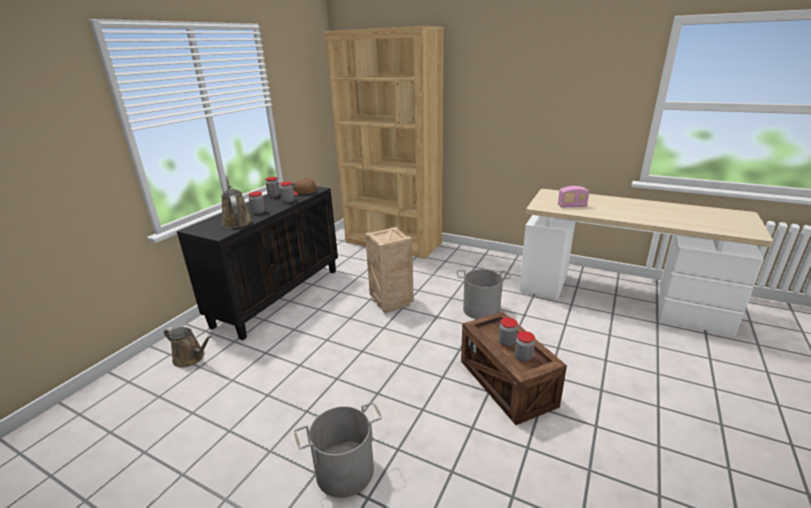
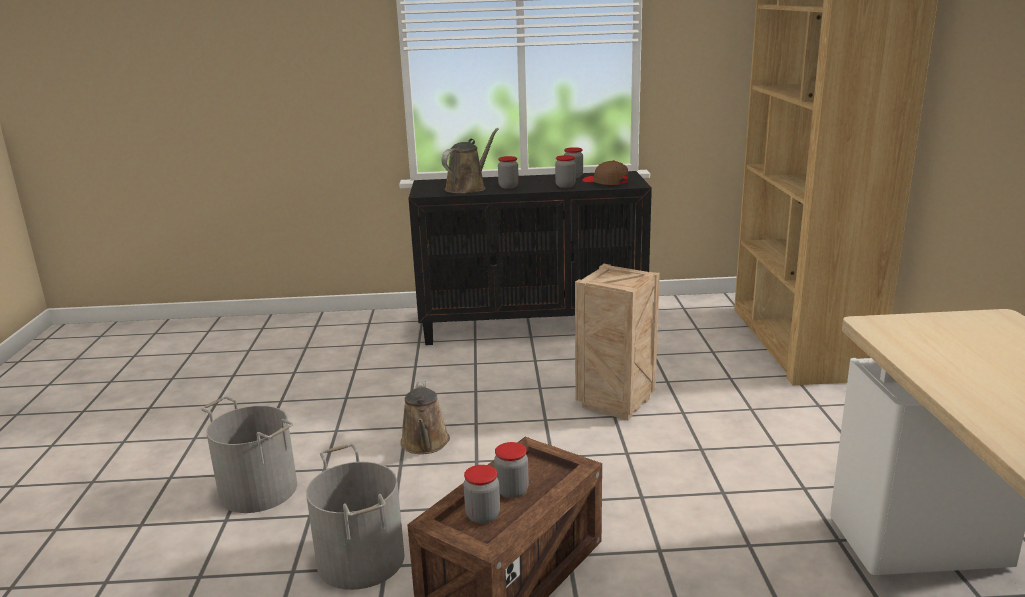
camera: 60 degrees right, 5 degrees down
brown watering can [164,327,212,368] -> brown watering can moved to [400,382,450,454]
grey bucket [457,269,511,319] -> grey bucket moved to [306,444,405,590]
radio [558,186,589,208] -> none

